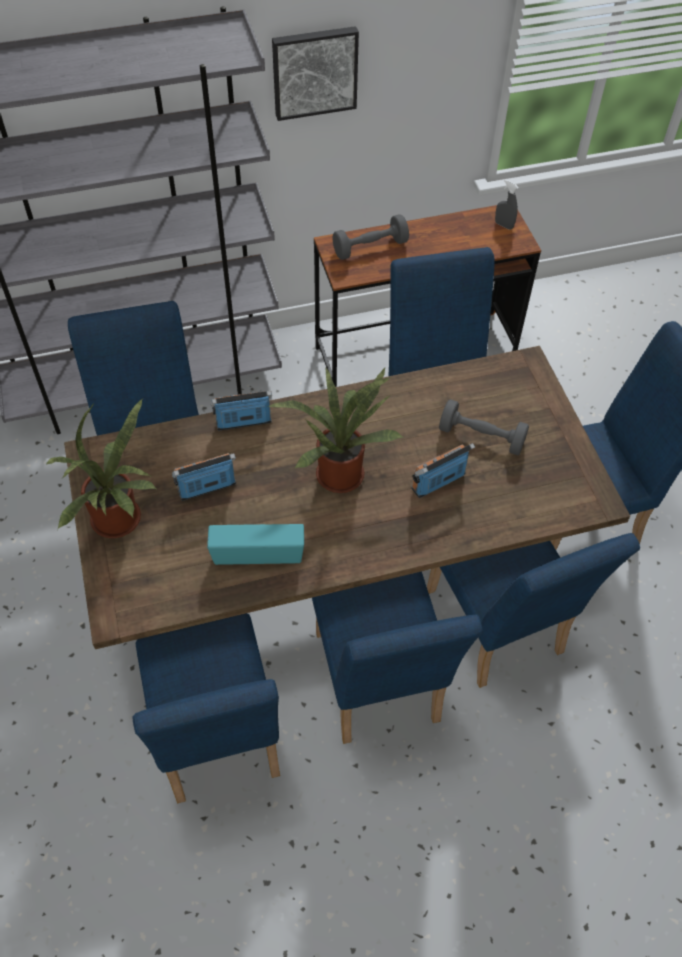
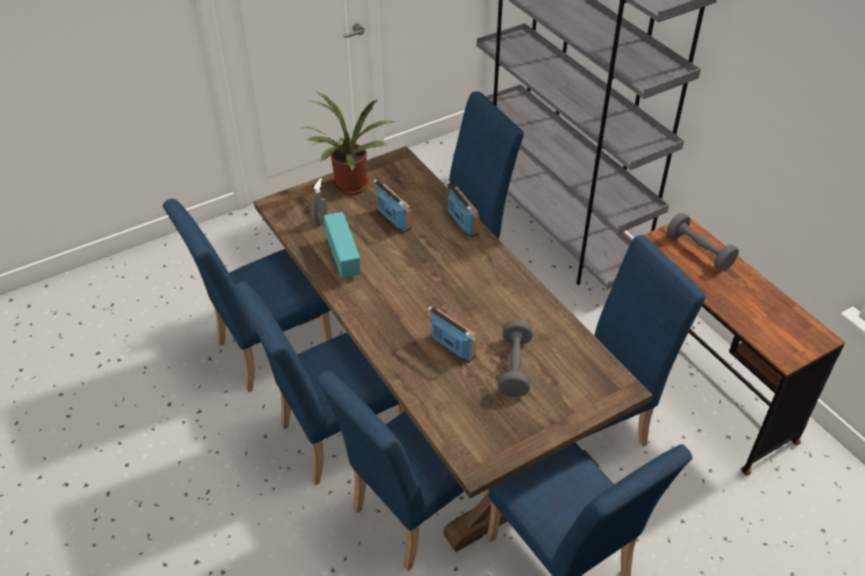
camera: 75 degrees right, 10 degrees down
potted plant [268,367,404,493] -> none
picture [272,26,359,121] -> none
grey spray bottle [495,180,519,230] -> grey spray bottle moved to [313,178,328,226]

